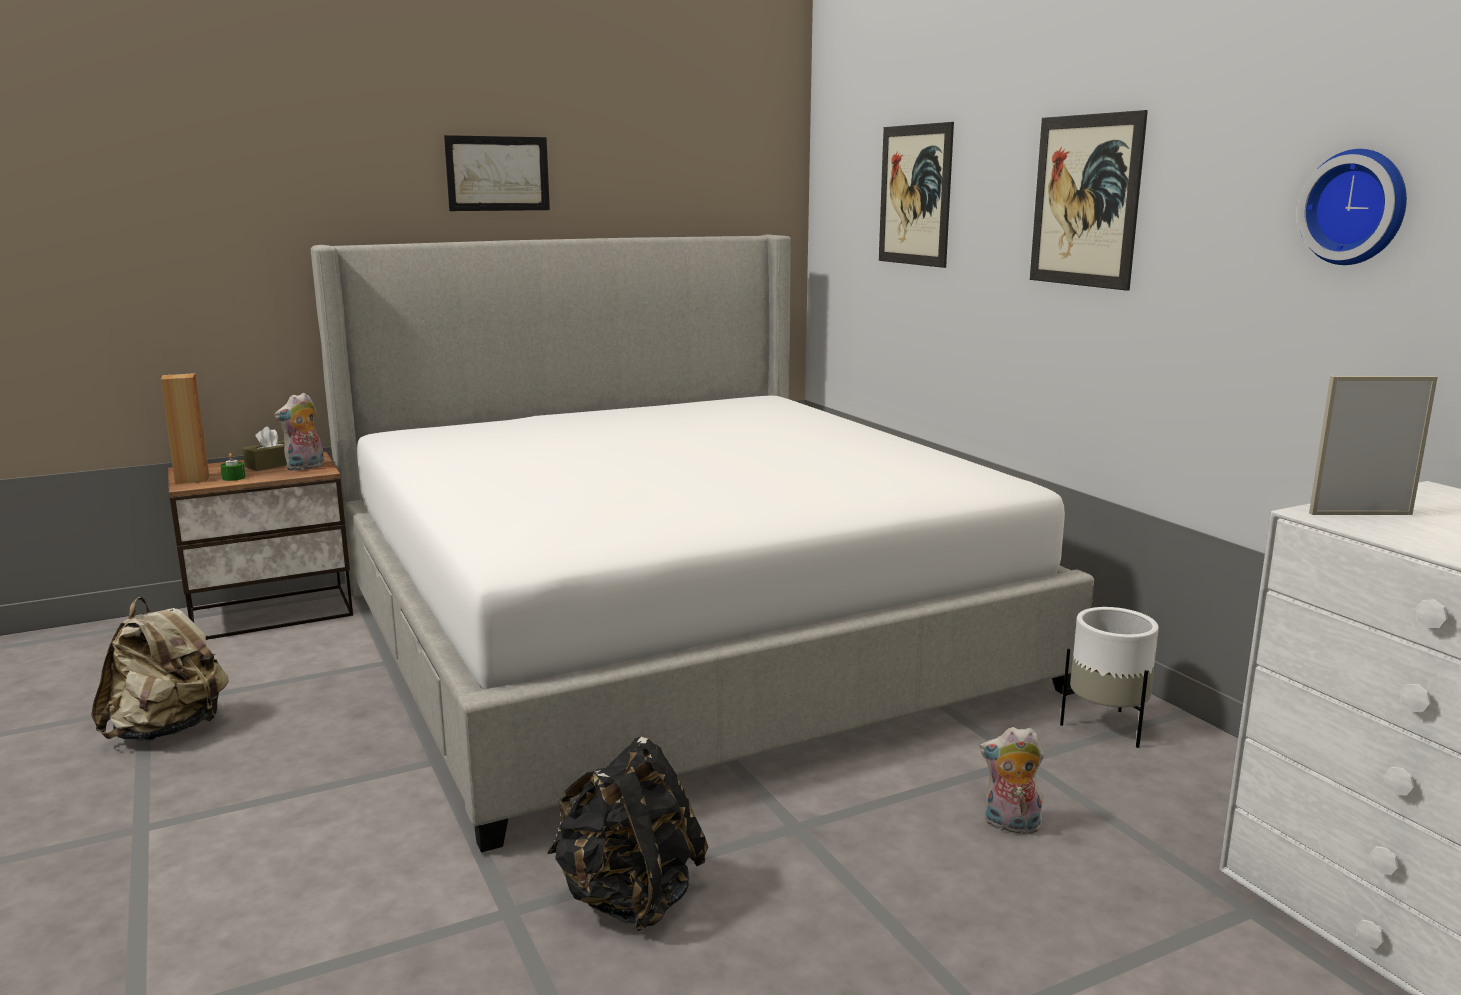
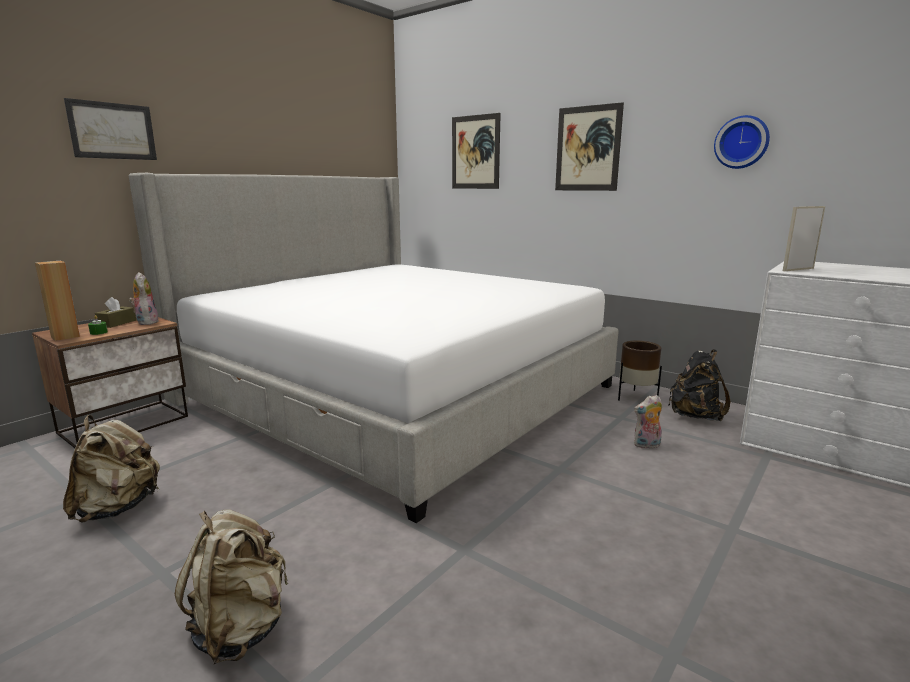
camera: 25 degrees left, 0 degrees up
plush toy [274,393,324,471] -> plush toy turned 135 degrees clockwise [129,272,159,325]
picture [444,135,550,211] -> picture moved to [64,98,157,160]
black backpack [547,737,708,931] -> black backpack moved to [669,350,730,421]
white planter [1060,607,1159,748] -> brown planter [618,341,662,401]
none -> beige backpack [175,509,288,664]

